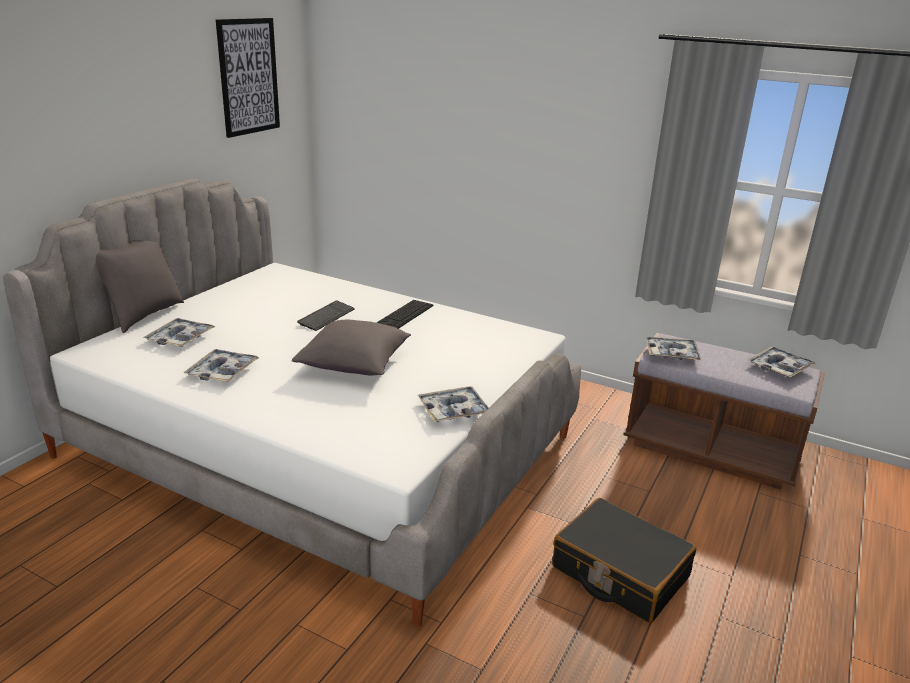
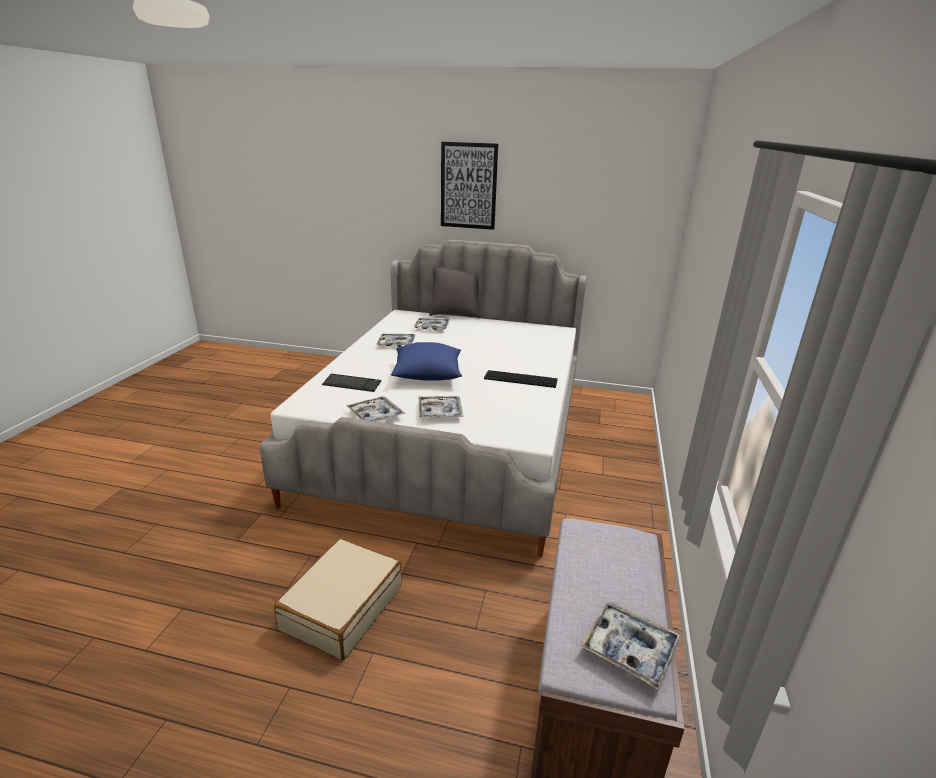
camera: 75 degrees right, 0 degrees up
picture [216,18,280,138] -> picture moved to [441,142,498,230]
grey pillow [292,320,411,375] -> blue pillow [391,342,462,381]
keyboard [297,300,355,331] -> keyboard moved to [322,374,381,392]
black suitcase [552,498,696,623] -> beige suitcase [274,539,401,660]
tray [647,336,701,360] -> tray moved to [419,396,463,418]

